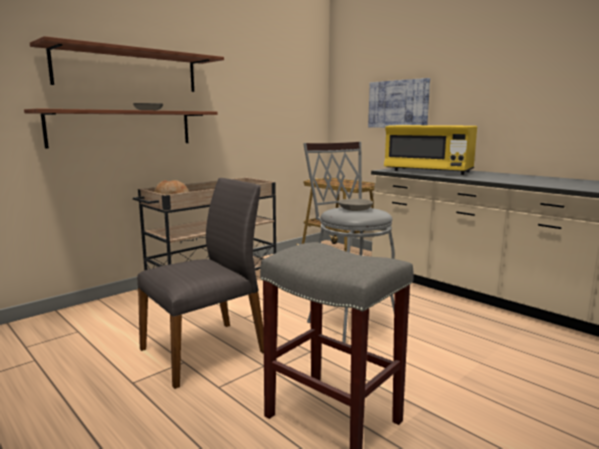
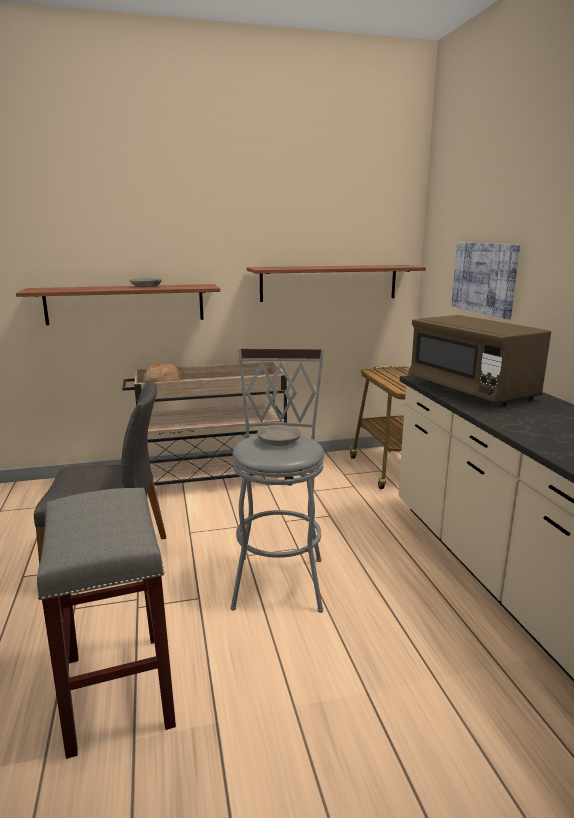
camera: 30 degrees right, 5 degrees up
shelf [30,36,224,92] -> shelf moved to [247,265,426,302]
yellow microwave [384,125,477,175] -> brown microwave [408,315,551,406]

